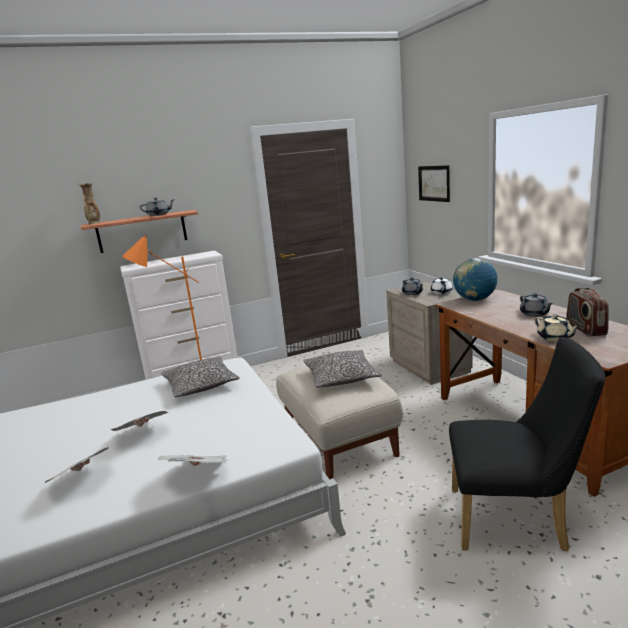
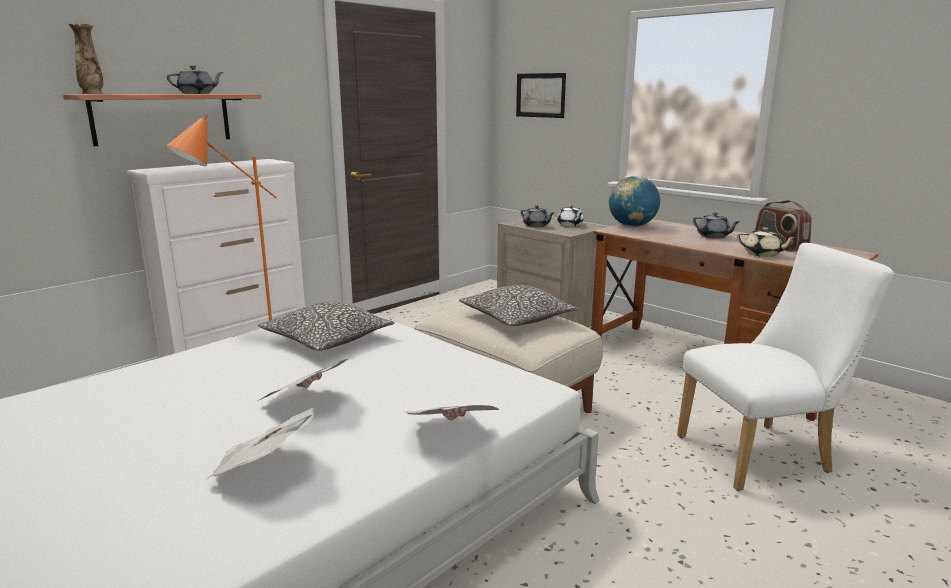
camera: 25 degrees left, 0 degrees up
black chair [449,337,606,552] -> white chair [677,243,894,491]

